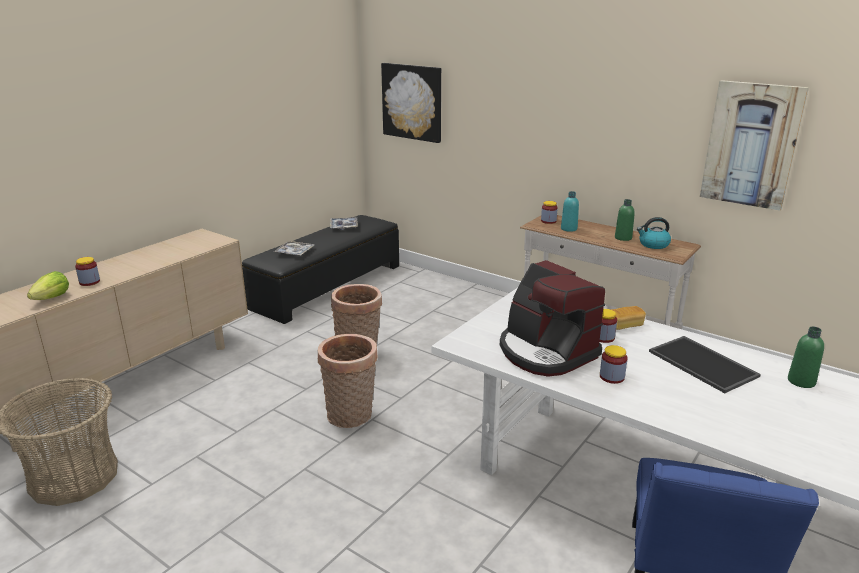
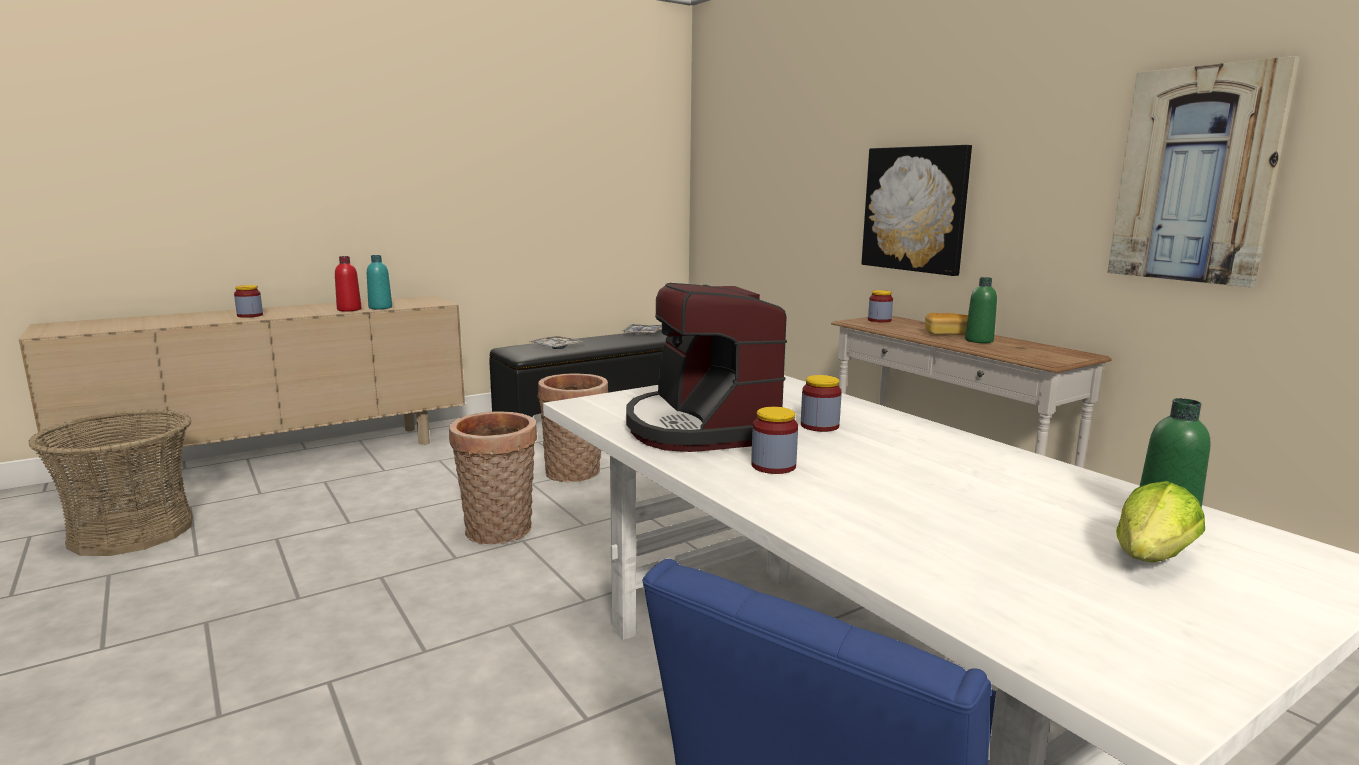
camera: 20 degrees right, 10 degrees down
lettuce [27,271,69,300] -> lettuce moved to [1116,481,1205,562]
picture [381,63,441,143] -> picture moved to [862,145,972,276]
turquoise bottle [561,191,579,232] -> turquoise bottle moved to [367,255,392,309]
bread [611,306,646,330] -> bread moved to [925,313,968,335]
kettle [637,217,671,249] -> none
tray [649,336,761,393] -> none
none -> red bottle [335,256,362,312]

